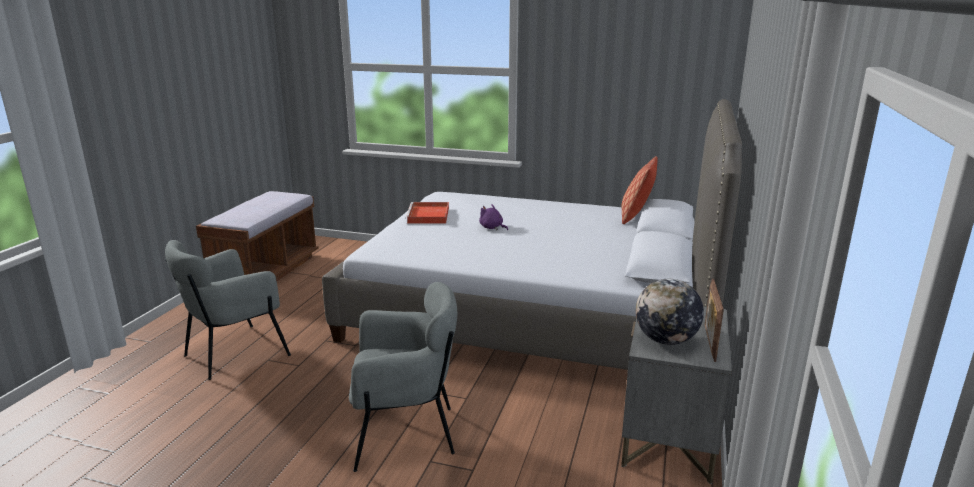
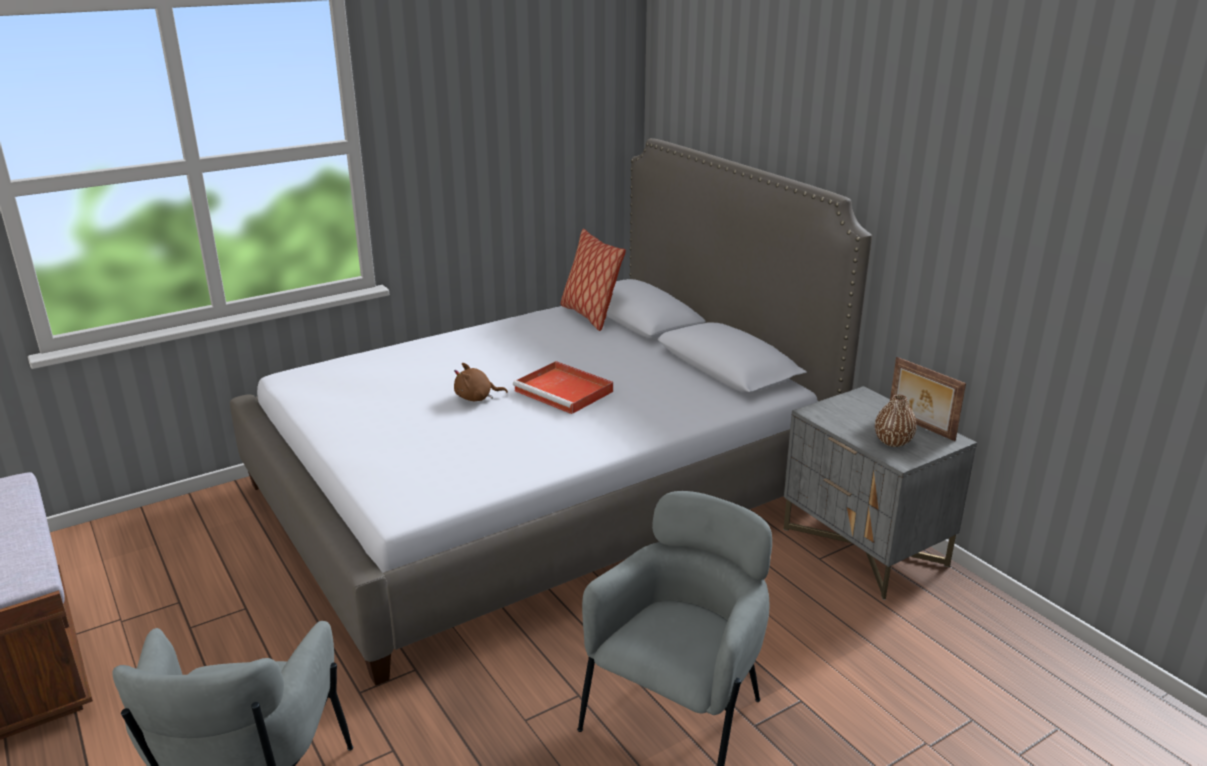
camera: 50 degrees left, 5 degrees up
red tray [405,202,449,223] -> red tray moved to [513,361,613,414]
purple plush toy [479,204,508,230] -> brown plush toy [454,363,508,401]
globe [636,279,704,345] -> brown vase [875,394,917,447]

